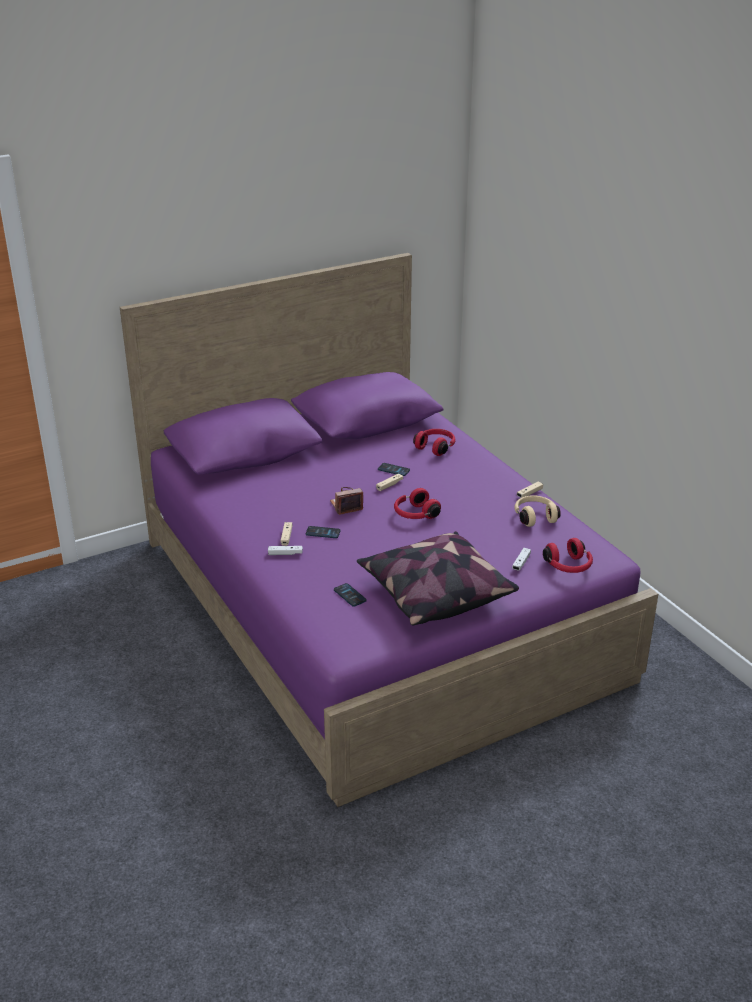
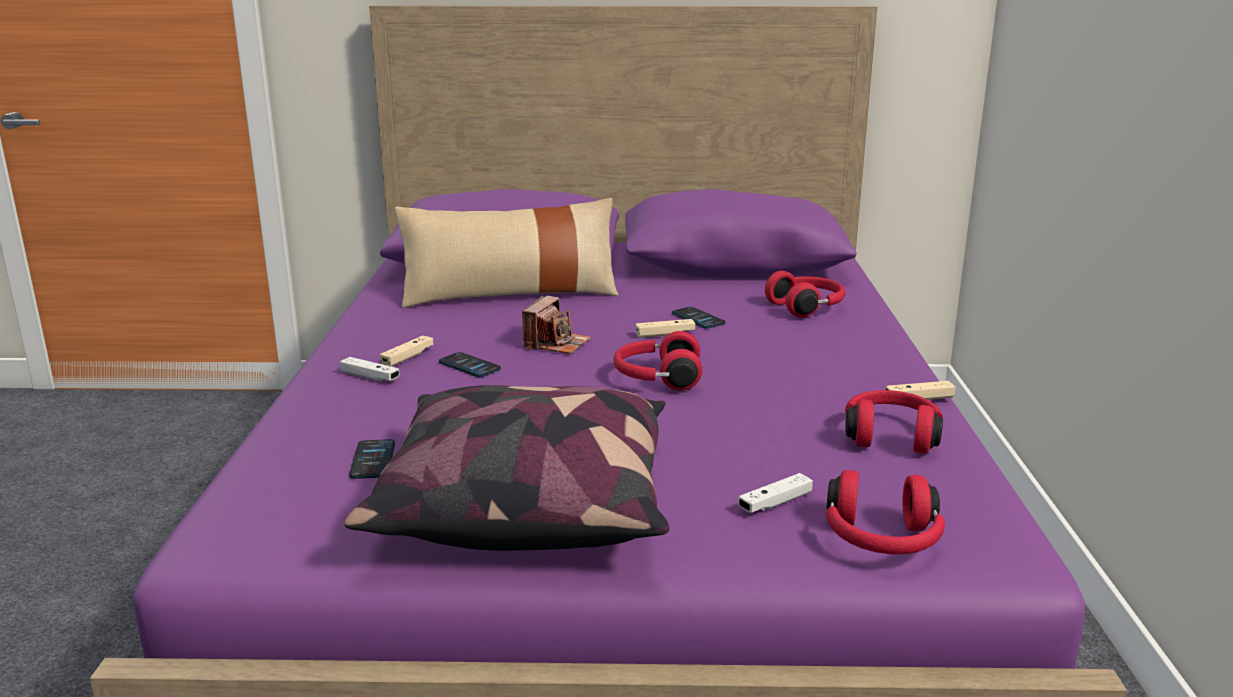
camera: 30 degrees right, 10 degrees down
camera [330,487,363,515] -> camera turned 105 degrees clockwise [522,296,591,354]
beige headphones [514,495,561,527] -> red headphones [845,390,943,454]
none -> beige pillow [395,198,619,308]

